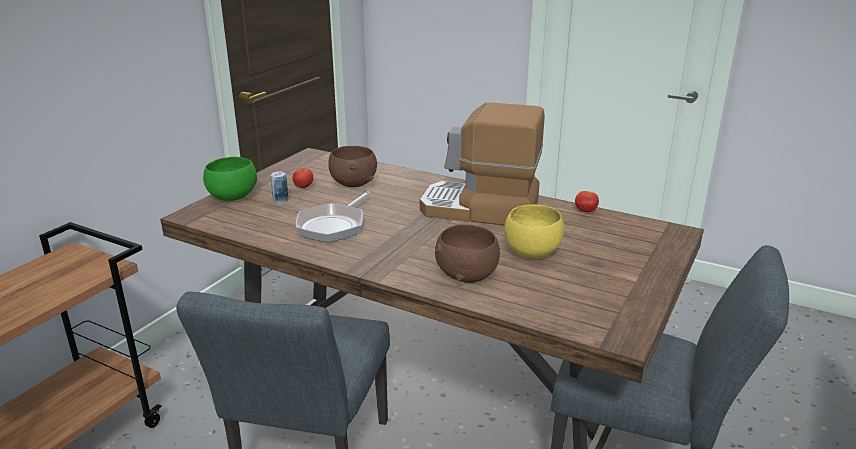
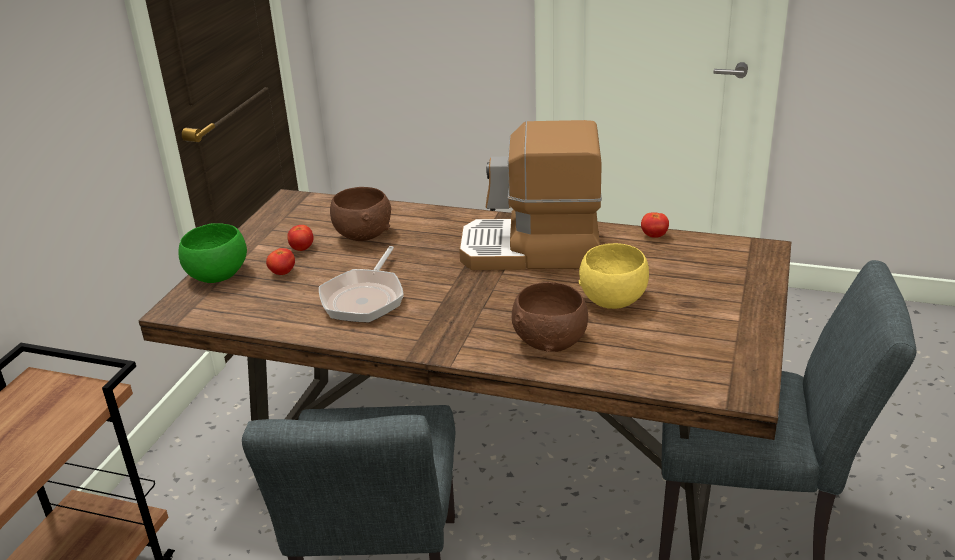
camera: 10 degrees left, 5 degrees up
can [271,171,288,204] -> tomato [266,248,295,275]

